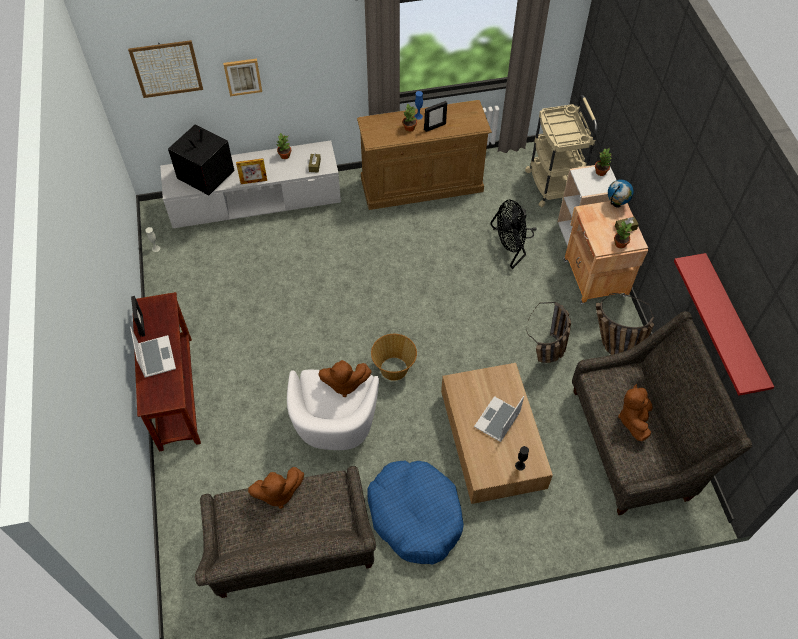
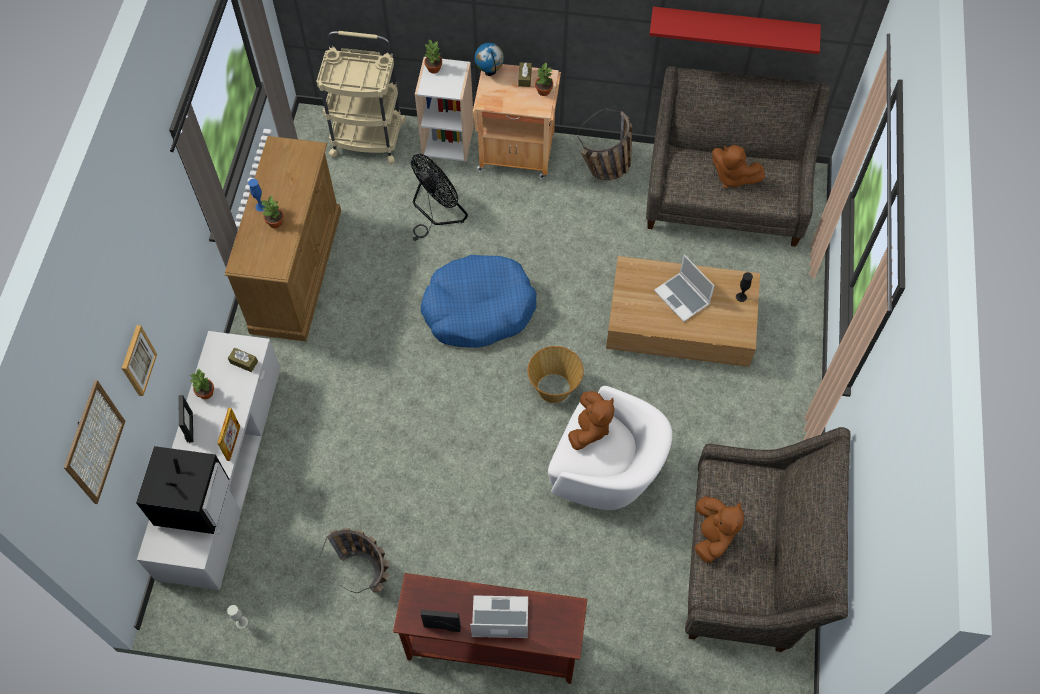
camera: 70 degrees left, 5 degrees up
television [168,124,235,195] -> television turned 135 degrees counterclockwise [136,446,229,534]
blue dog bed [368,461,464,564] -> blue dog bed moved to [421,255,537,348]
picture frame [424,101,447,132] -> picture frame moved to [178,395,193,443]
black fan [491,200,537,269] -> black fan turned 135 degrees counterclockwise [410,154,468,241]
basket [527,302,571,363] -> basket moved to [319,528,389,593]

